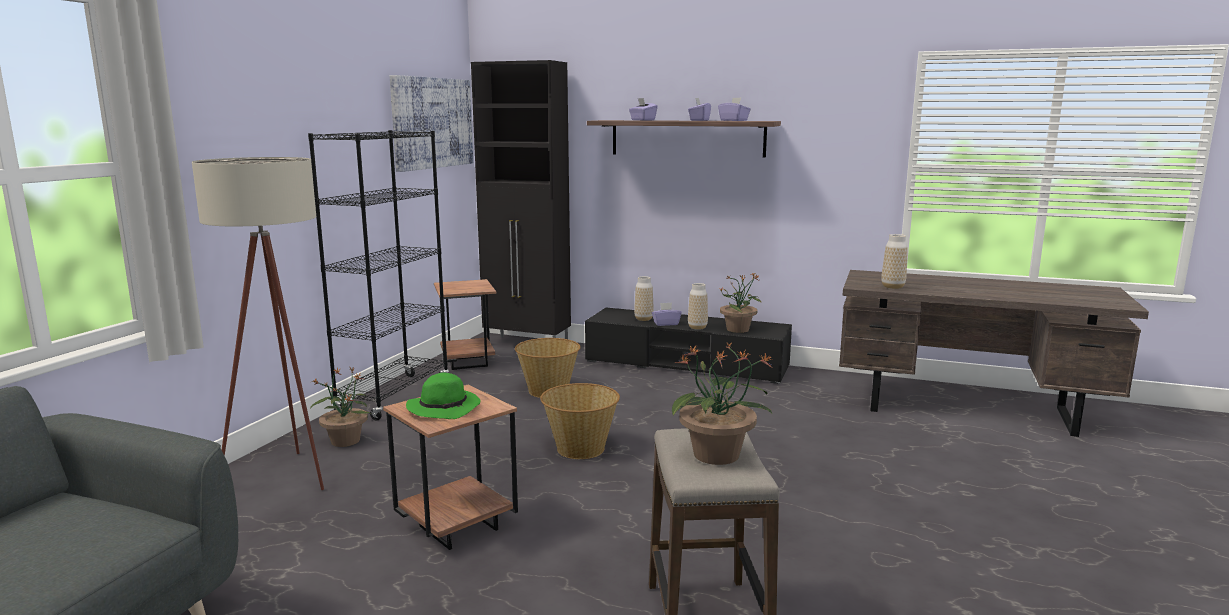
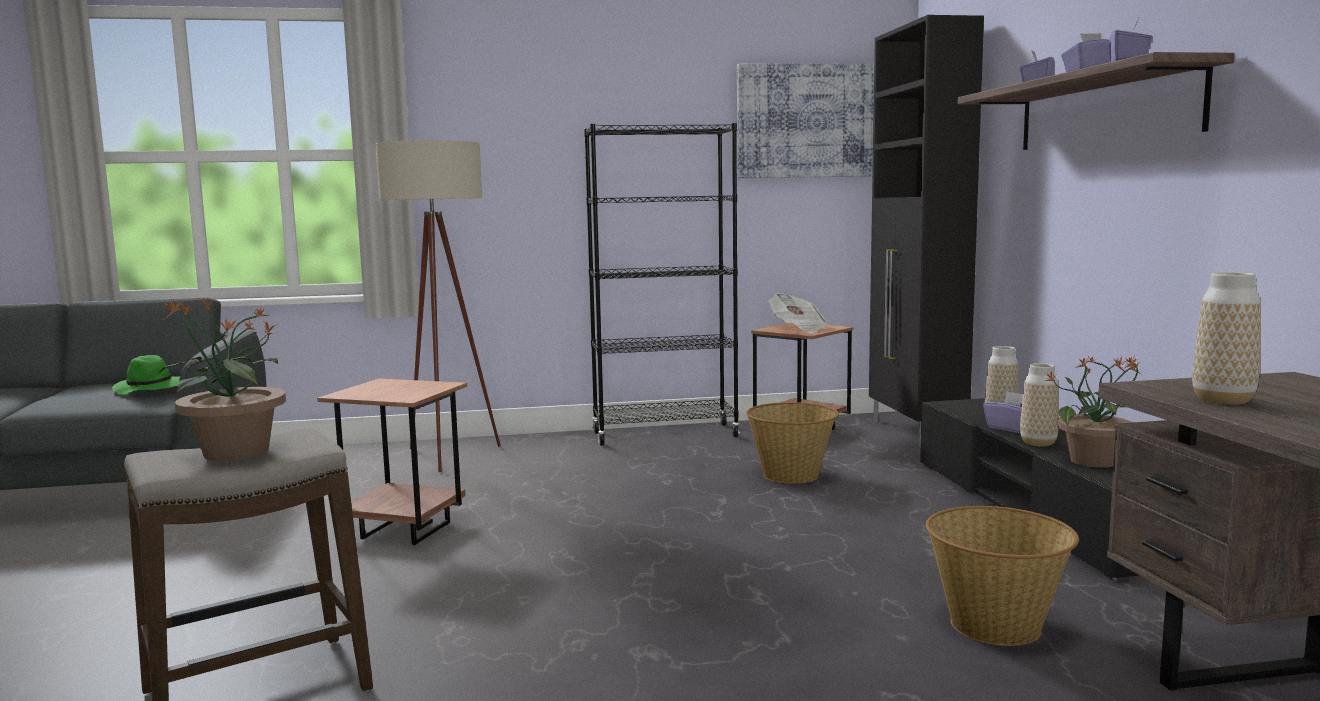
camera: 60 degrees right, 5 degrees down
potted plant [310,368,372,447] -> none
green hat [406,373,481,419] -> green hat moved to [112,355,180,395]
basket [540,383,620,459] -> basket moved to [926,506,1079,646]
none -> newspaper [768,293,828,333]

